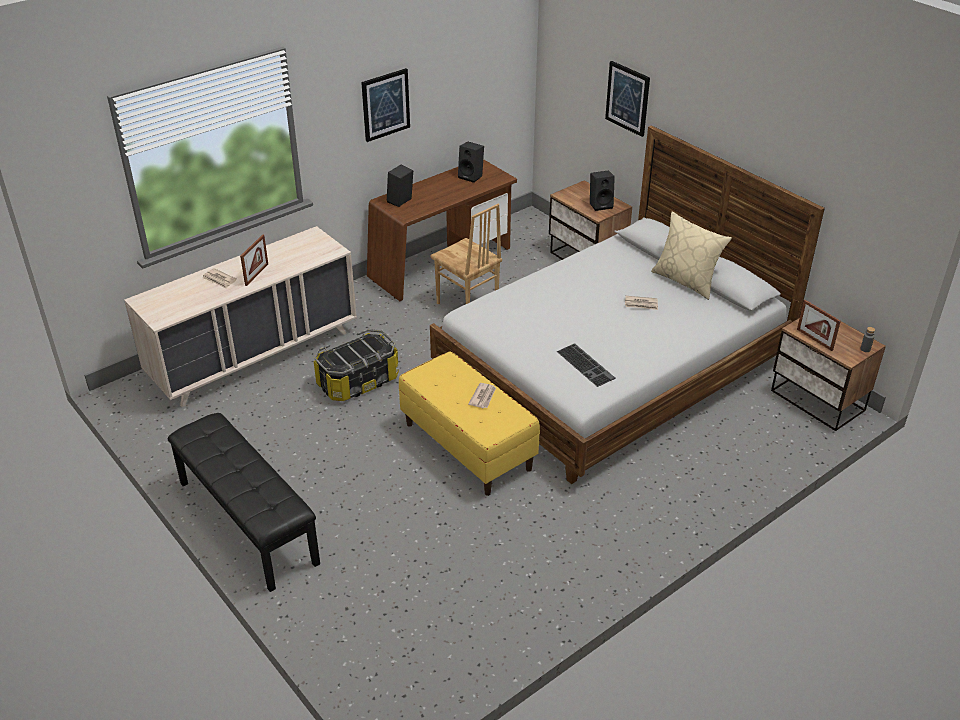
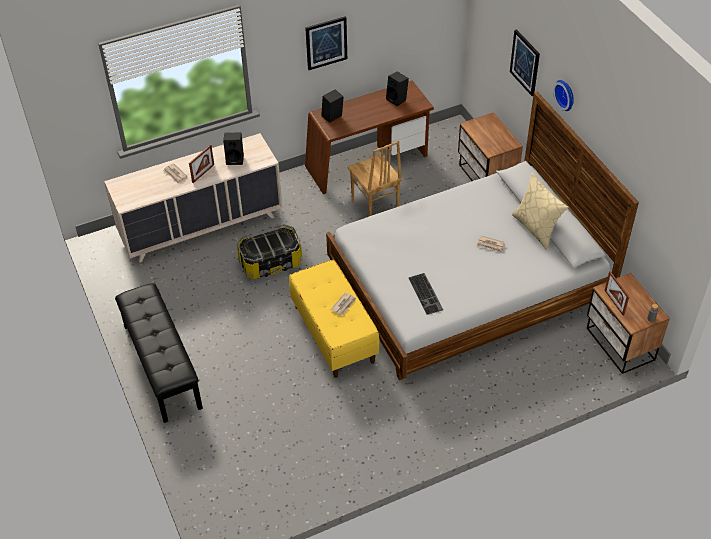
camera: 15 degrees right, 10 degrees up
black speaker [590,170,615,211] -> black speaker moved to [223,133,244,165]
none -> wall clock [553,80,574,111]

